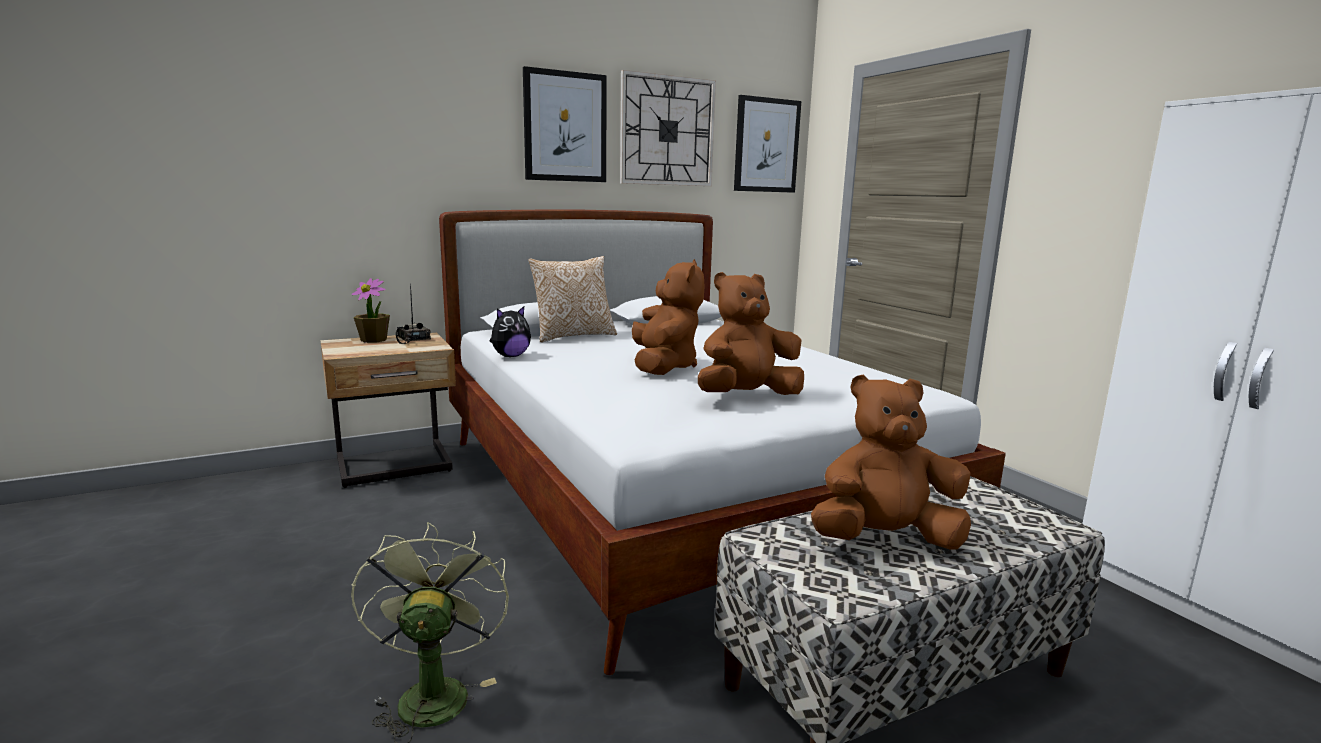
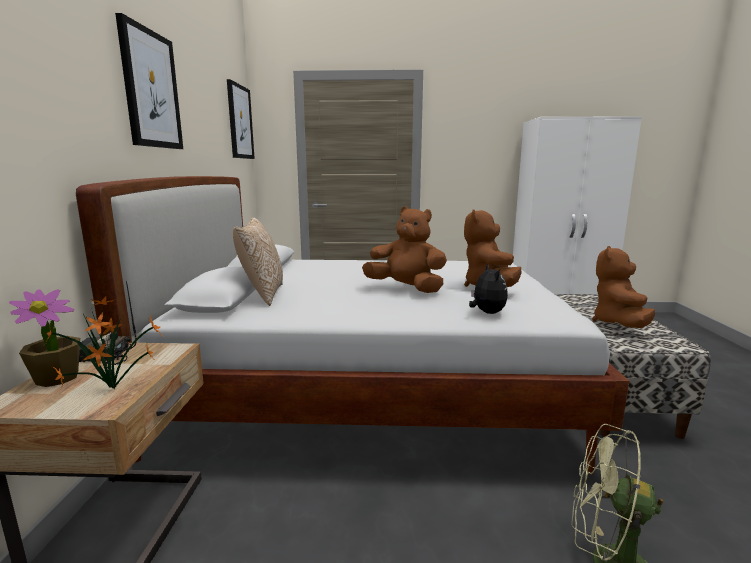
camera: 60 degrees left, 0 degrees up
plush toy [490,306,531,357] -> plush toy moved to [469,264,508,314]
wall clock [620,70,716,186] -> none
none -> potted plant [45,296,164,389]

